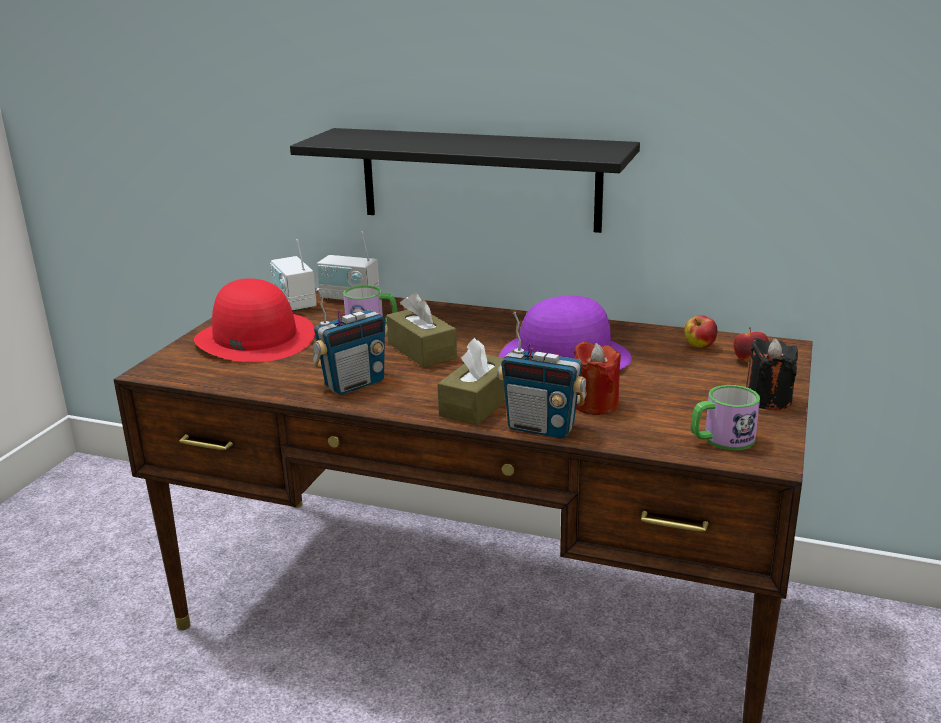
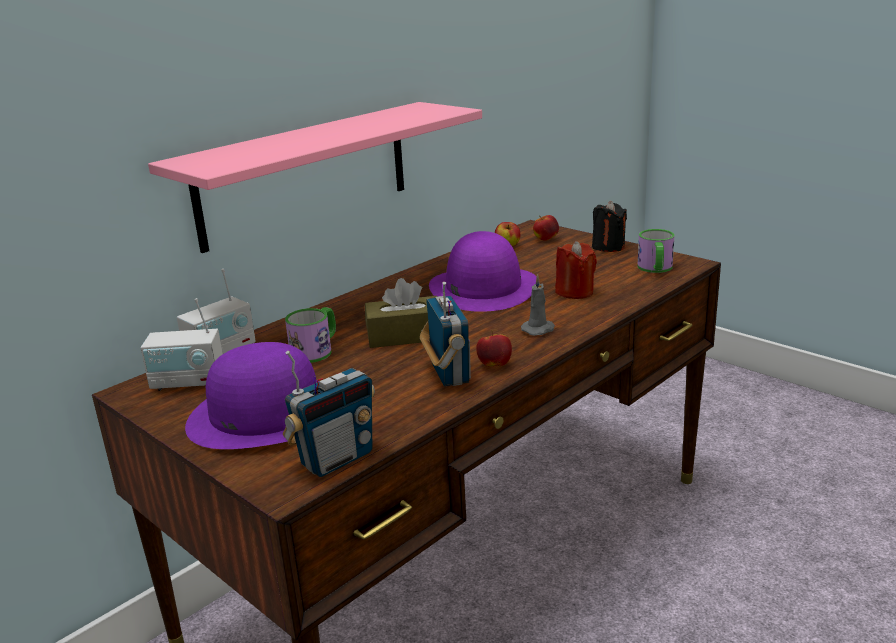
camera: 65 degrees left, 0 degrees up
red hat [194,278,315,362] -> purple hat [185,342,319,449]
black shelf [290,128,640,233] -> pink shelf [148,102,482,253]
brown tissue box [437,338,506,426] -> grey candle [521,274,555,336]
radio [497,312,587,439] -> radio moved to [283,351,375,477]
none -> apple [476,330,512,367]

